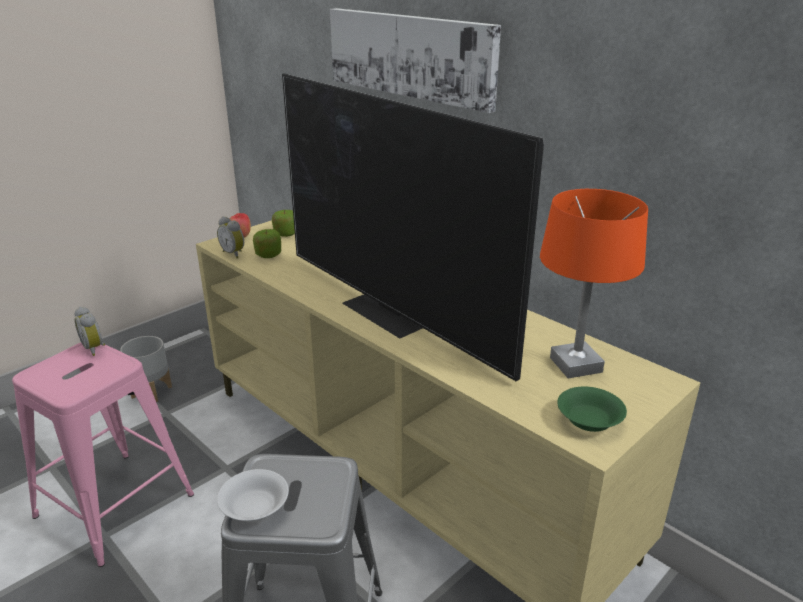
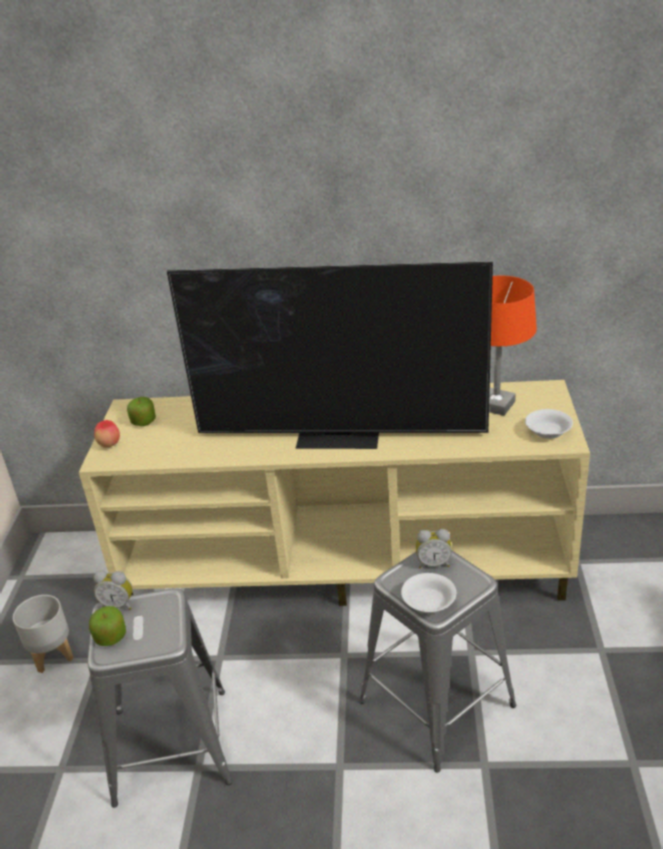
camera: 40 degrees left, 5 degrees up
pink stool [12,343,194,567] -> grey stool [88,588,232,808]
alarm clock [217,216,244,259] -> alarm clock moved to [416,529,452,569]
apple [253,229,281,258] -> apple moved to [89,606,126,646]
picture [330,8,501,113] -> none
green bowl [557,387,627,432] -> white bowl [525,409,573,439]

